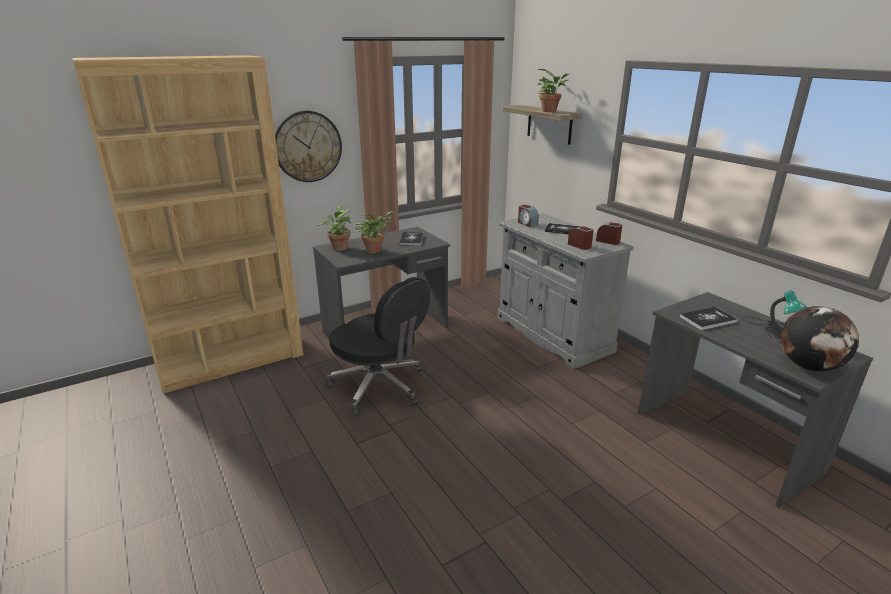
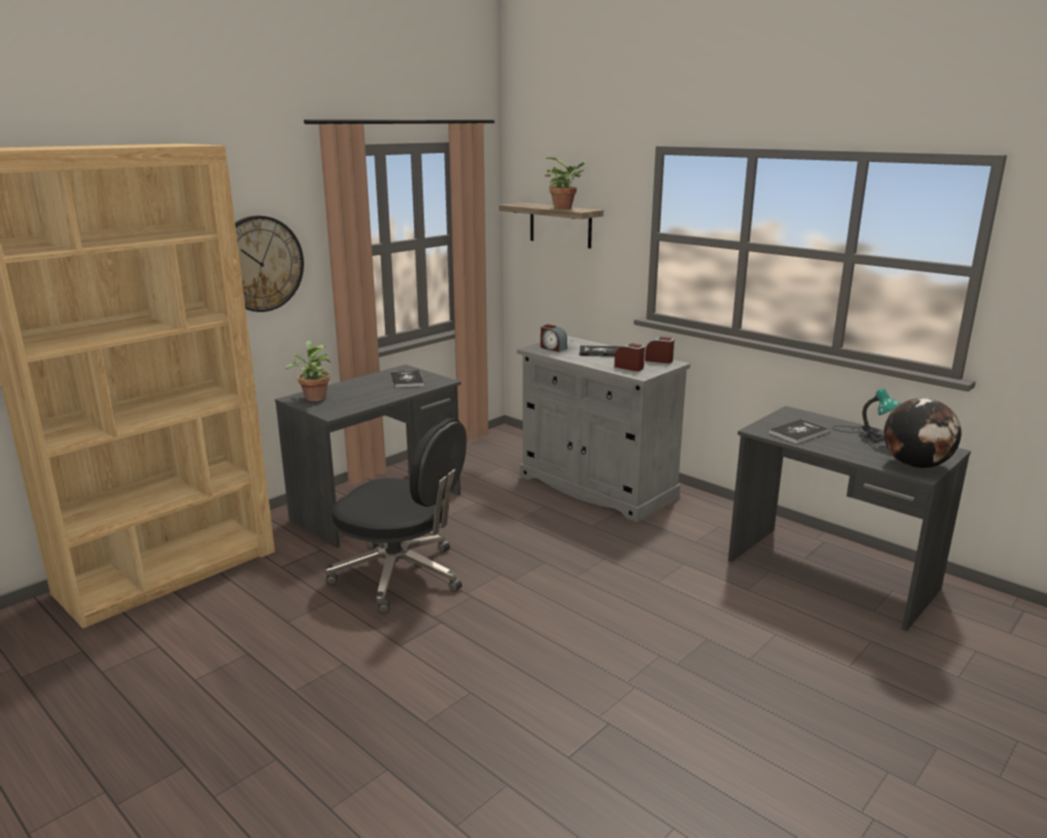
camera: 15 degrees left, 5 degrees down
potted plant [355,211,395,254] -> none

